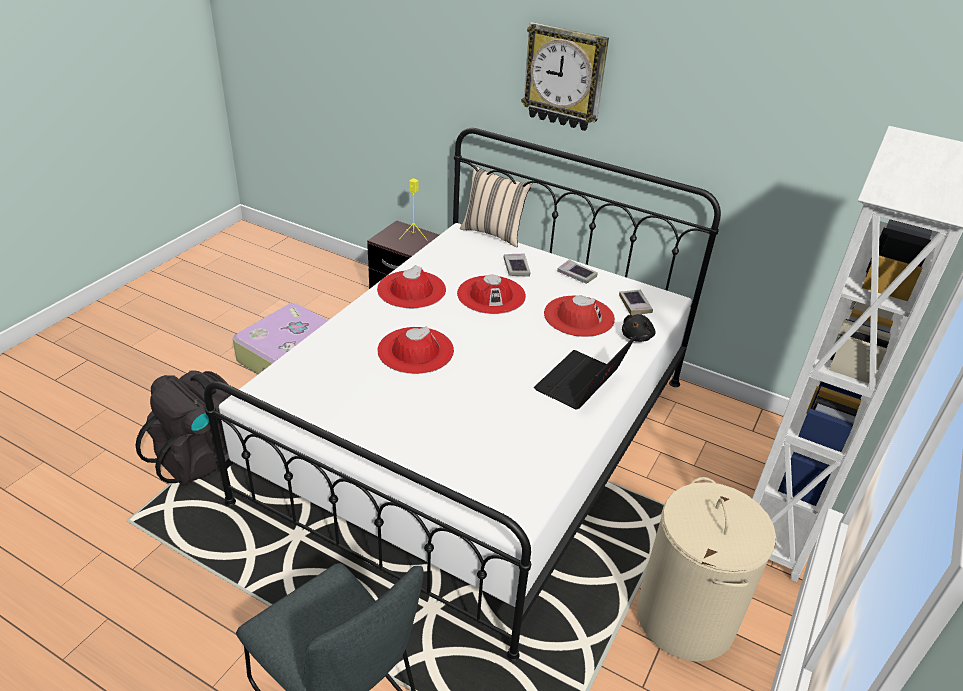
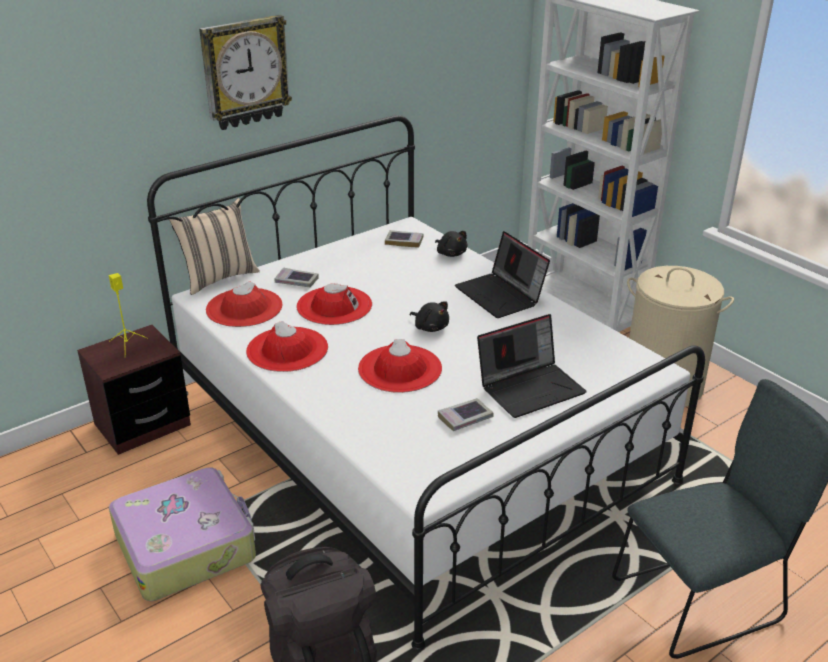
camera: 65 degrees left, 5 degrees down
red hat [544,296,615,337] -> red hat moved to [206,281,283,327]
book [557,260,598,284] -> book moved to [438,398,493,431]
none -> black plush toy [410,301,449,332]
none -> laptop [477,314,587,418]

